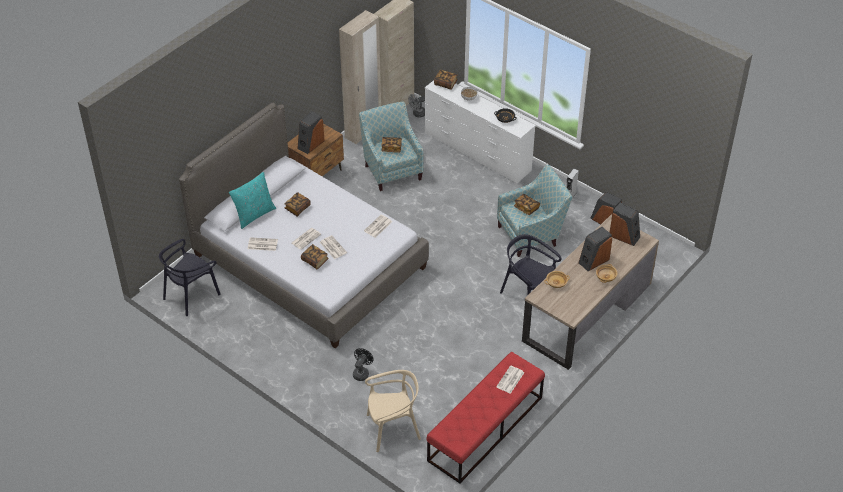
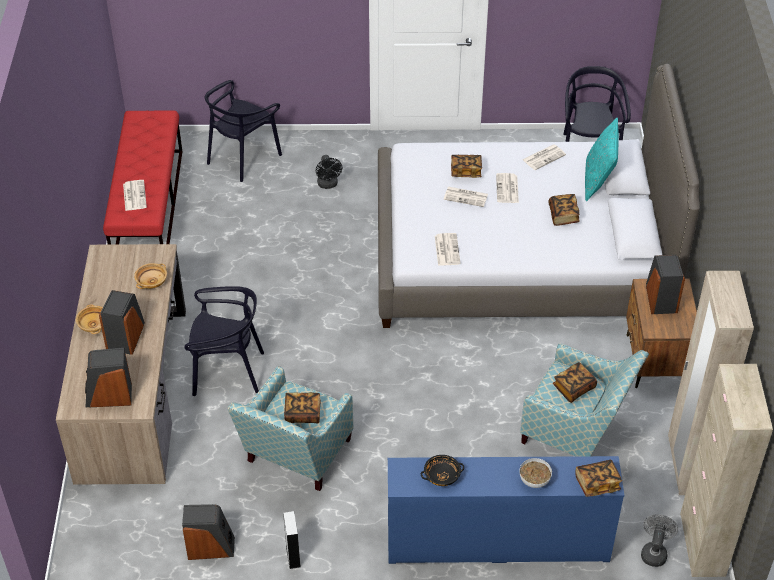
camera: 140 degrees right, 0 degrees up
beige chair [365,370,421,452] -> black chair [205,80,282,182]
white dresser [425,80,536,183] -> blue dresser [388,456,624,564]

